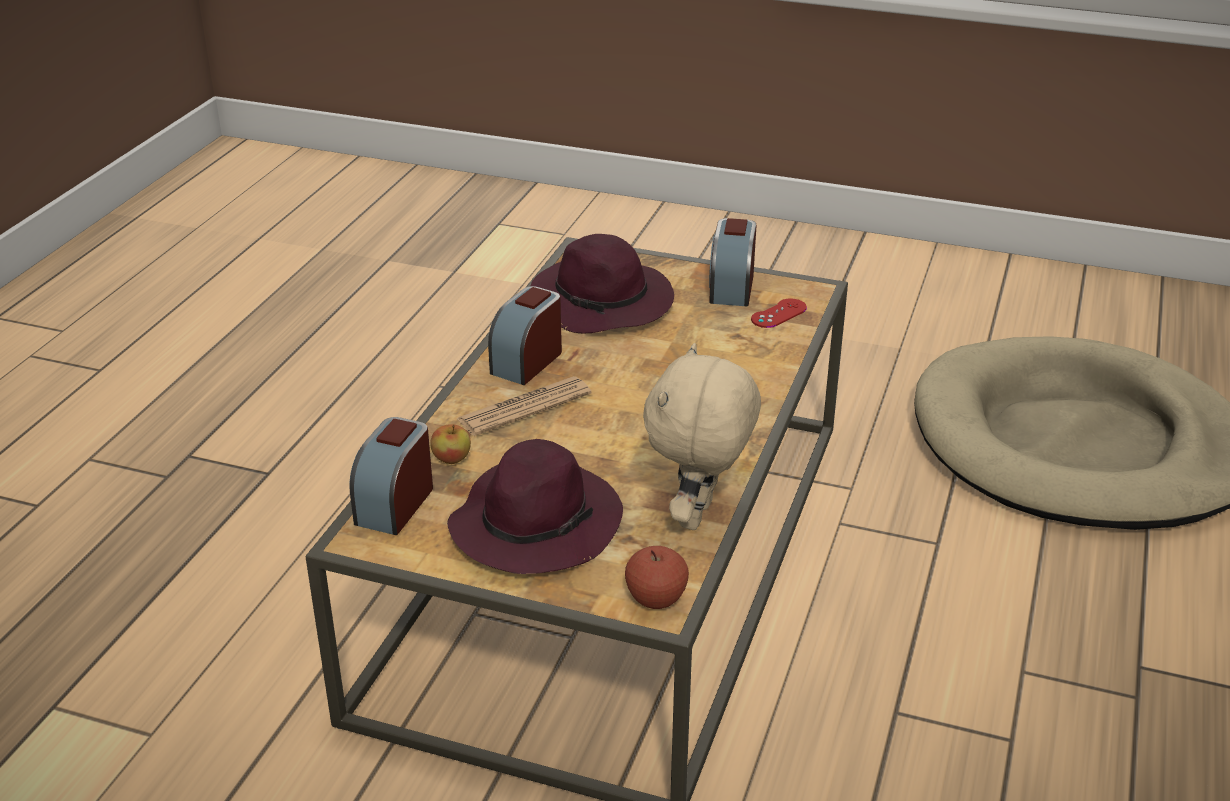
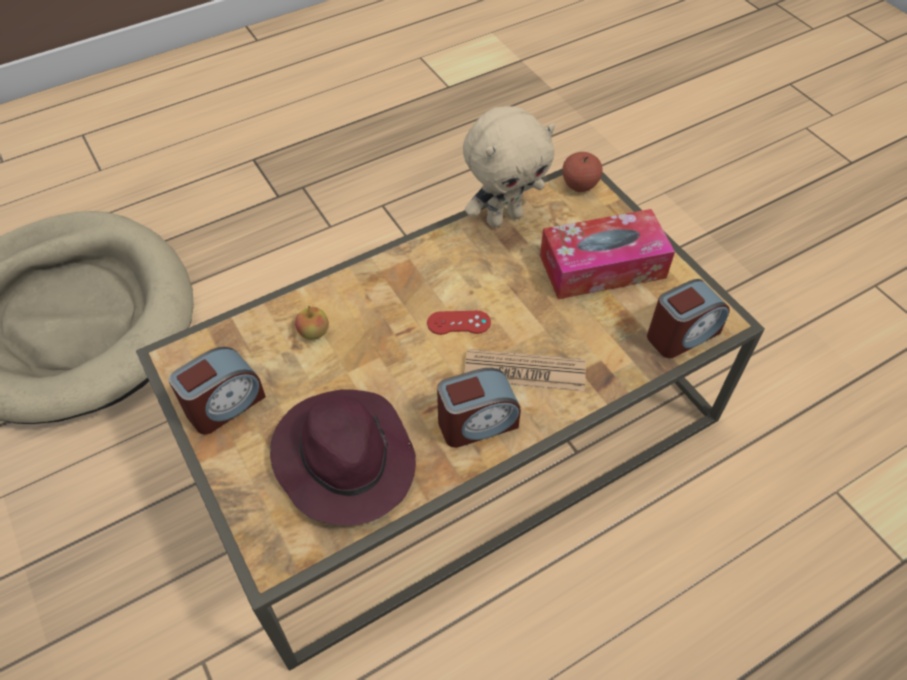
camera: 140 degrees left, 20 degrees up
apple [430,424,471,464] -> apple moved to [295,306,329,340]
purple hat [447,439,623,574] -> tissue box [540,209,675,299]
red game controller [751,299,807,328] -> red game controller moved to [427,311,491,335]

